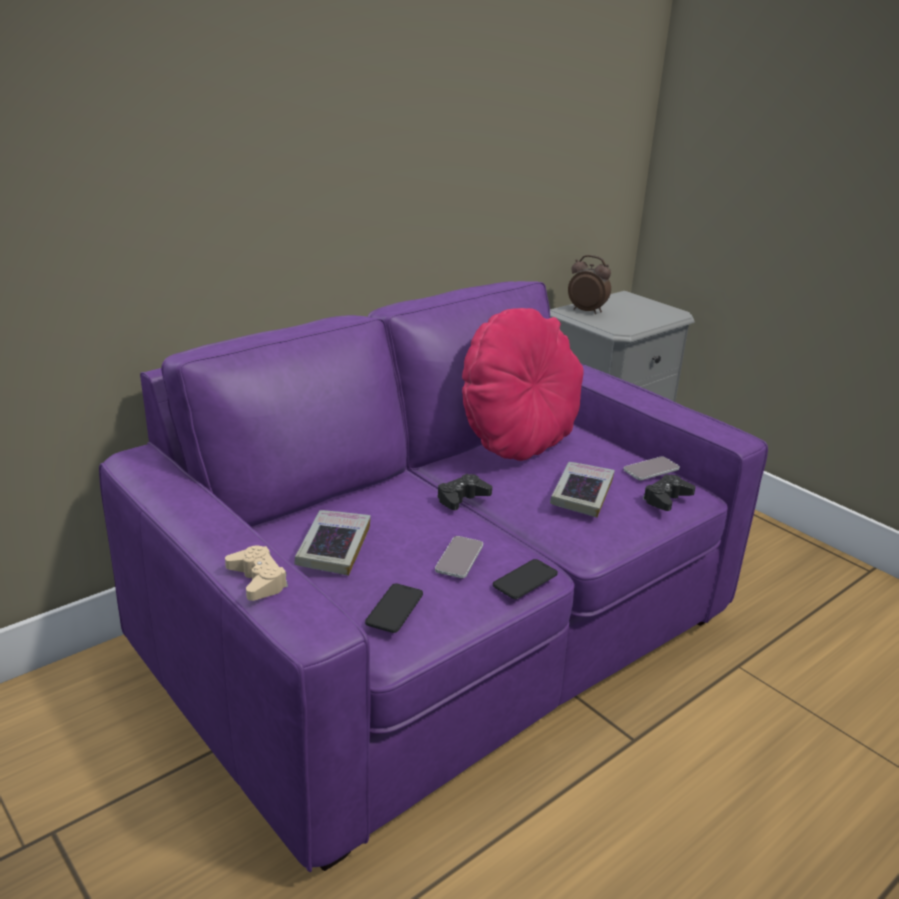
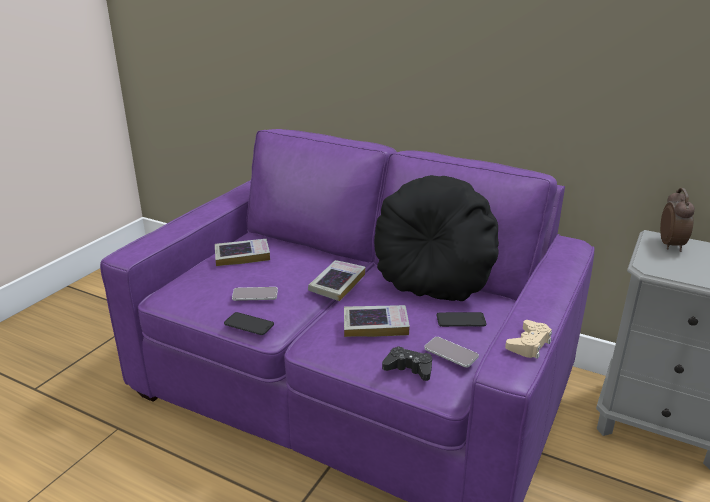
camera: 70 degrees right, 0 degrees up
beige game controller [225,545,288,601] -> beige game controller moved to [505,320,552,359]
phone [365,583,423,633] -> phone moved to [437,312,487,327]
black game controller [437,474,492,510] -> book [308,260,366,301]
pink pillow [462,308,584,461] -> black pillow [374,175,499,301]

